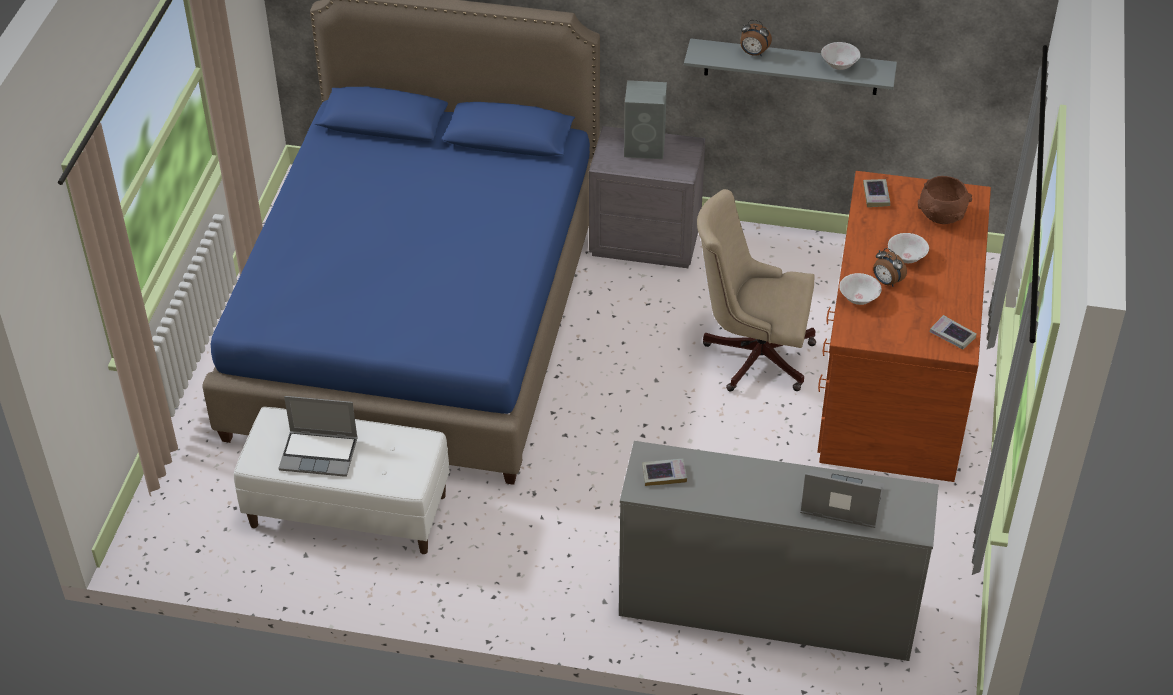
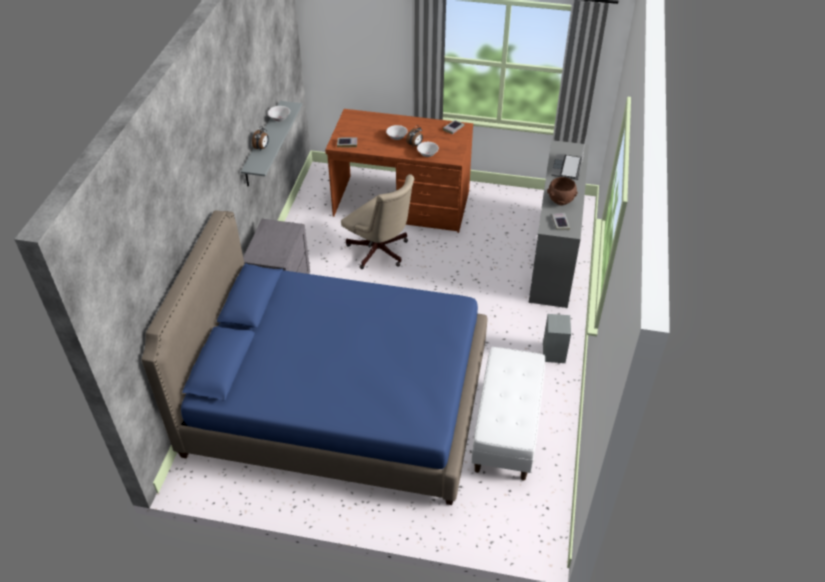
camera: 90 degrees left, 0 degrees up
laptop [278,396,358,477] -> none
grey speaker [624,80,667,159] -> grey speaker moved to [543,314,571,363]
beige office chair [697,189,816,391] -> beige office chair turned 60 degrees counterclockwise [341,174,414,269]
brown bowl [918,176,972,224] -> brown bowl moved to [547,177,578,205]

